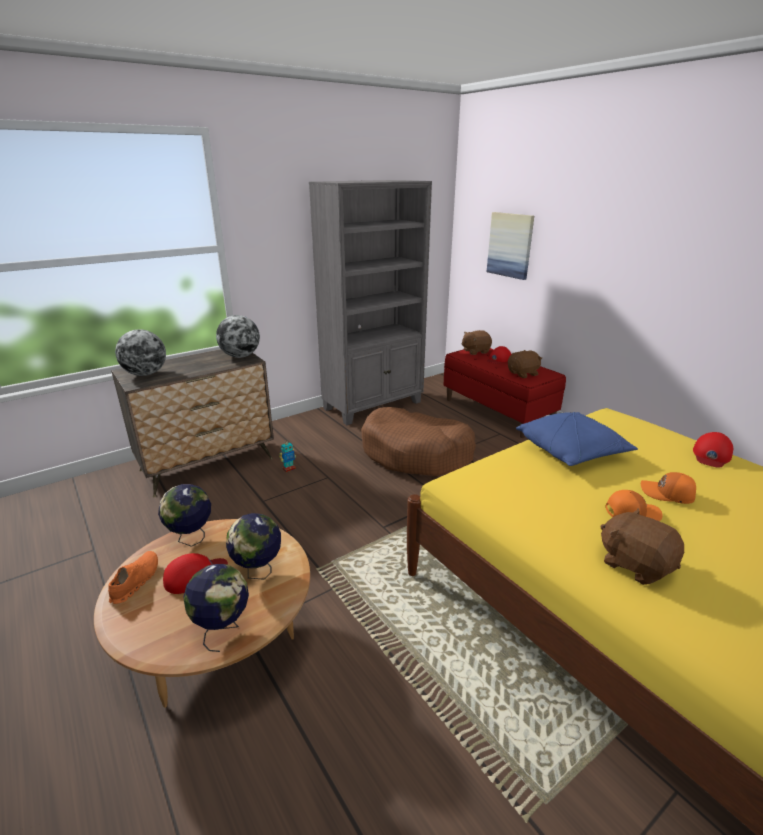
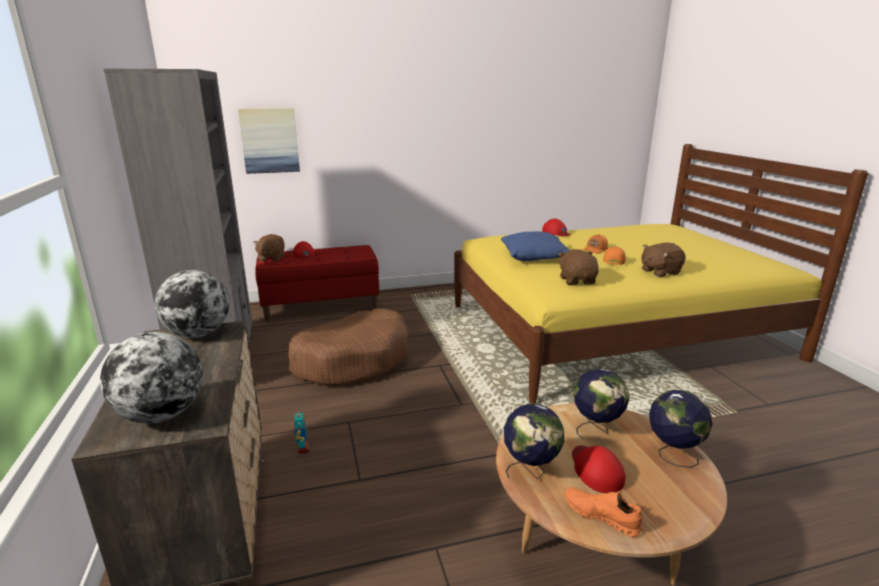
camera: 70 degrees left, 5 degrees down
brown plush toy [508,350,542,378] -> brown plush toy moved to [558,249,599,285]

